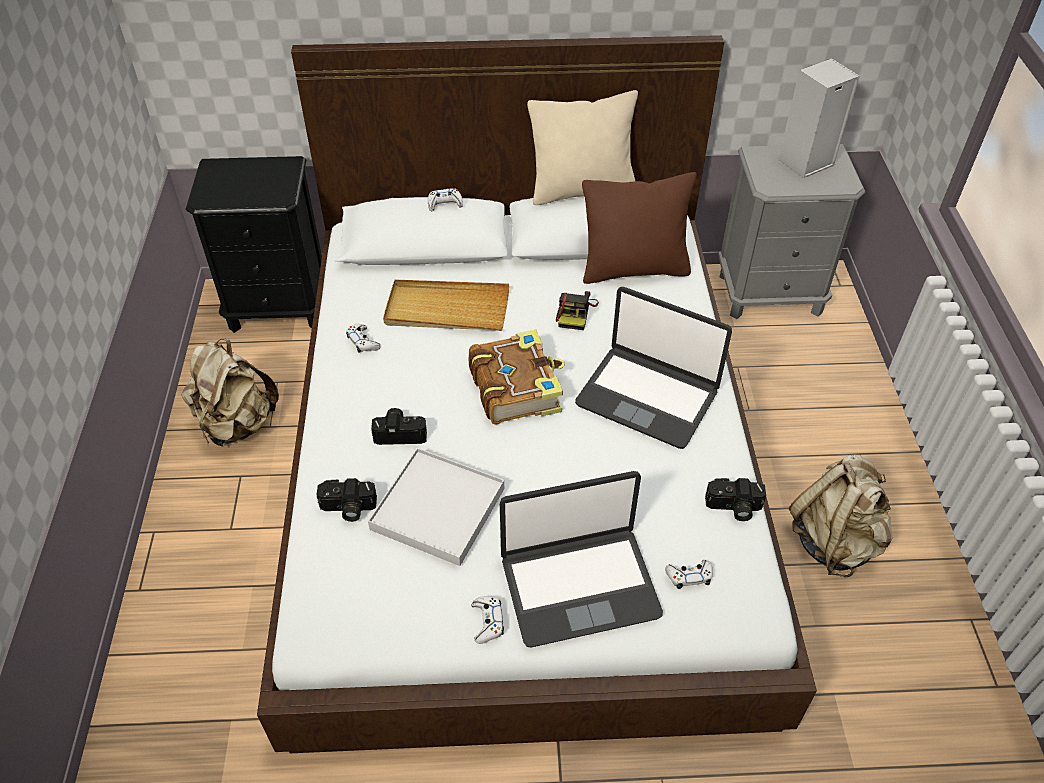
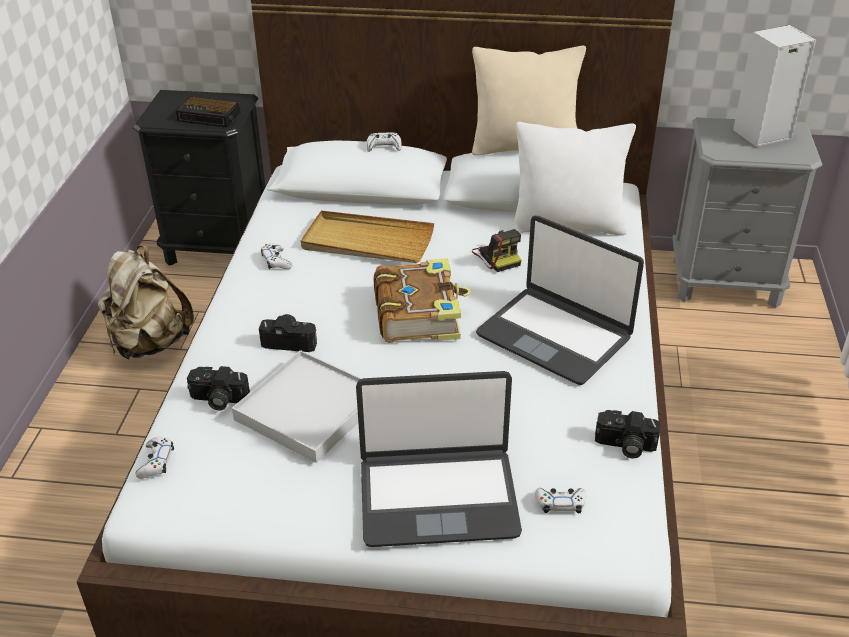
camera: 10 degrees right, 10 degrees down
white game controller [471,596,504,644] -> white game controller moved to [135,437,174,479]
camera [556,291,599,330] -> camera turned 45 degrees counterclockwise [472,229,521,272]
brown pillow [582,172,697,284] -> white pillow [512,122,636,235]
beige backpack [789,455,893,578] -> none
none -> alarm clock [176,96,240,127]

